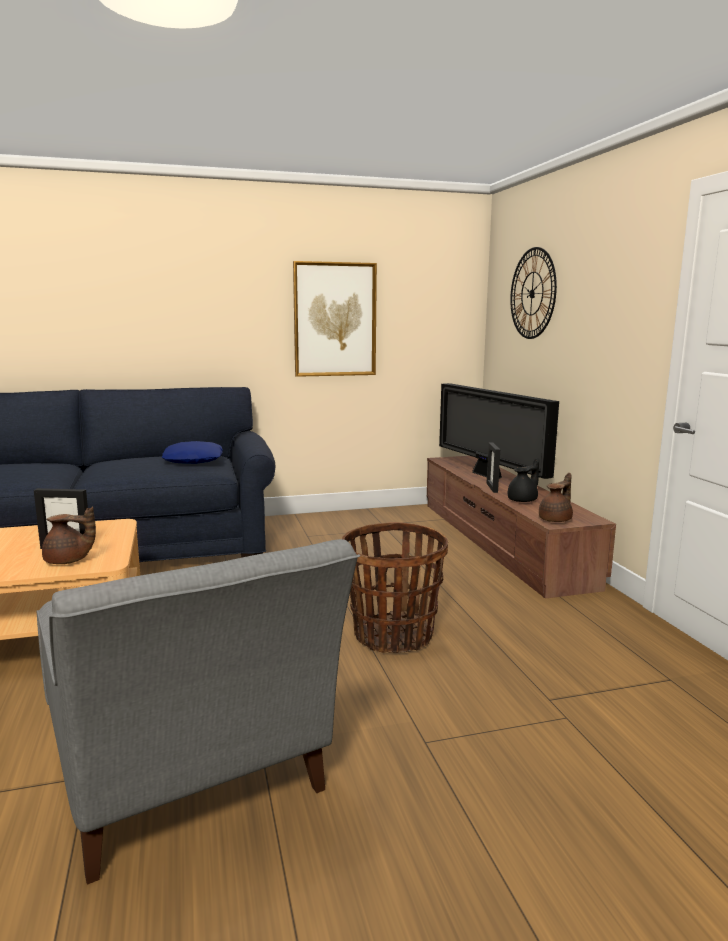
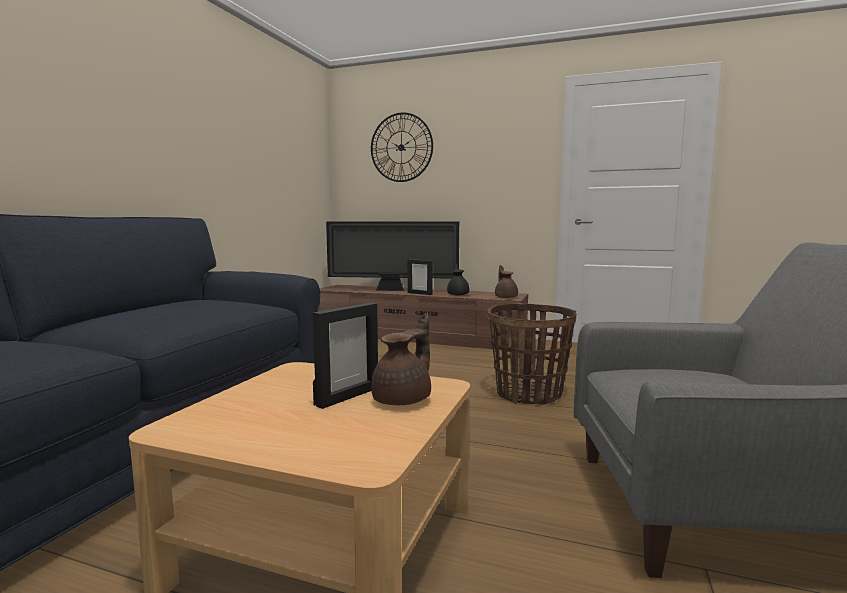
camera: 55 degrees left, 5 degrees down
blue pillow [162,441,223,464] -> none
picture [293,261,377,377] -> none

